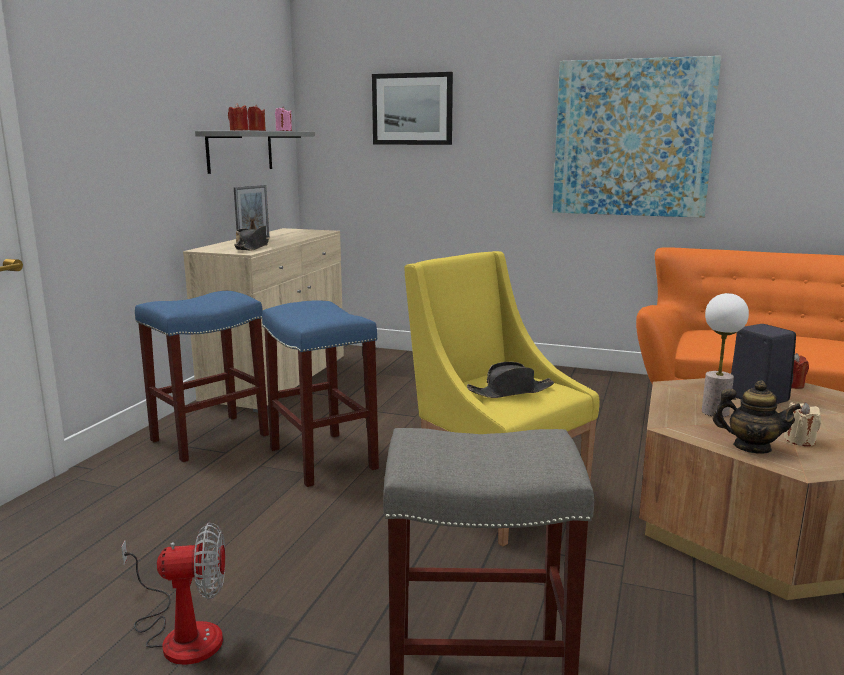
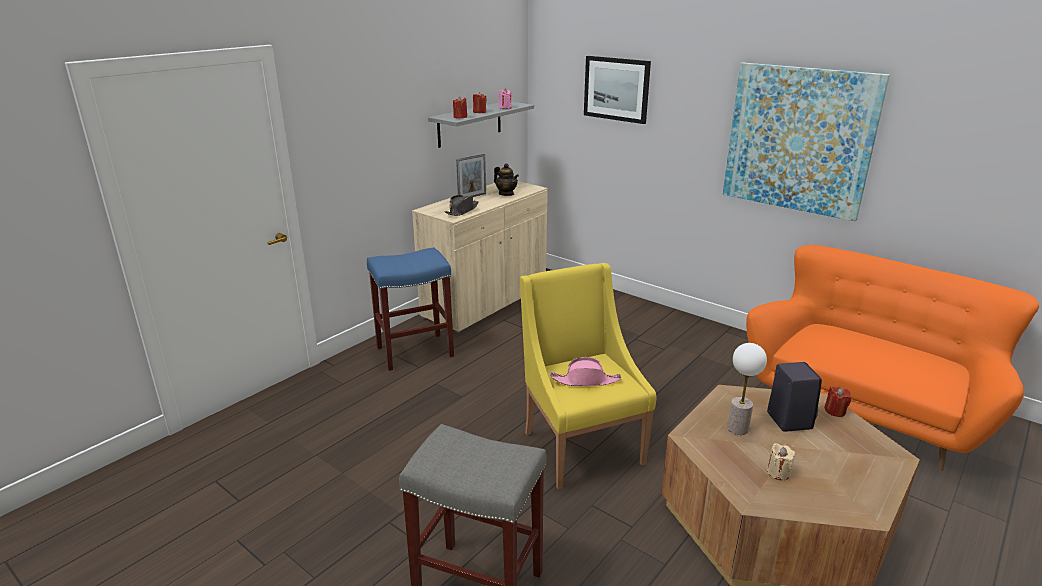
camera: 20 degrees right, 10 degrees up
fan [121,522,225,665] -> none
blue stool [262,300,379,487] -> none
black hat [467,362,554,398] -> pink hat [551,357,621,386]
teapot [712,380,802,454] -> teapot moved to [494,163,519,196]

